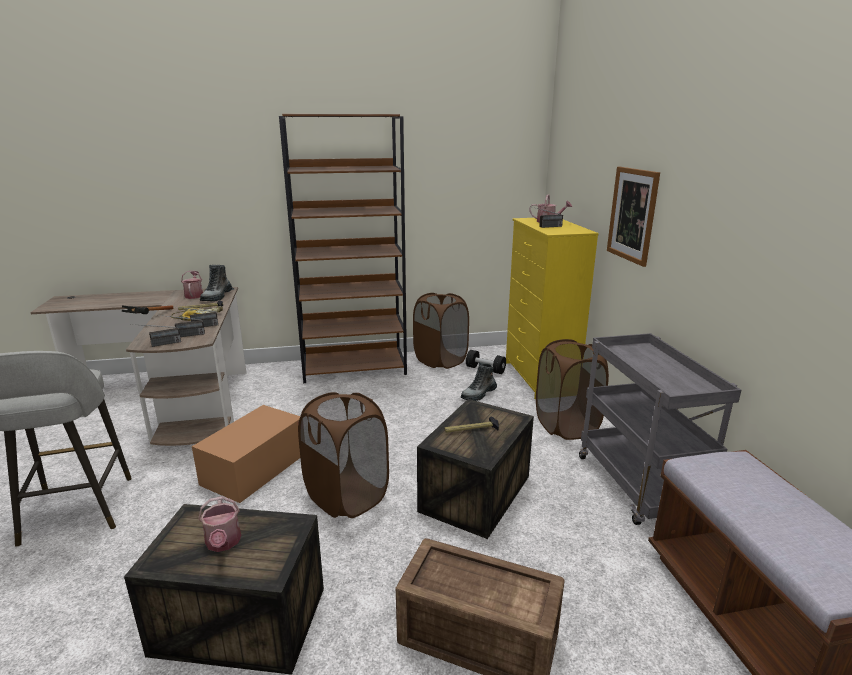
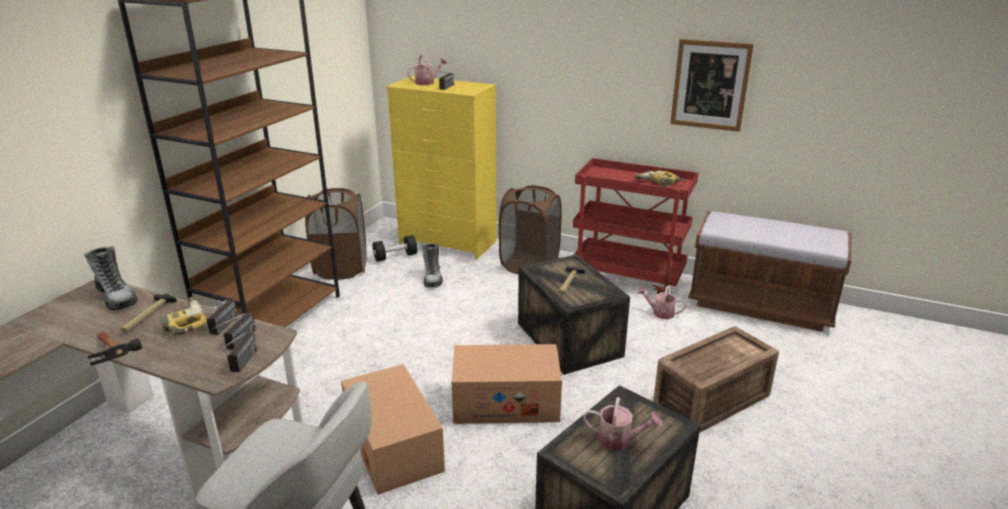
camera: 55 degrees left, 5 degrees up
watering can [181,271,203,299] -> watering can moved to [638,286,686,319]
brown laundry basket [298,392,389,518] -> cardboard box [452,344,562,424]
grey cart [579,333,741,525] -> red cart [573,158,698,294]
picture [607,167,660,267] -> picture moved to [670,39,754,132]
none -> power drill [634,171,686,187]

